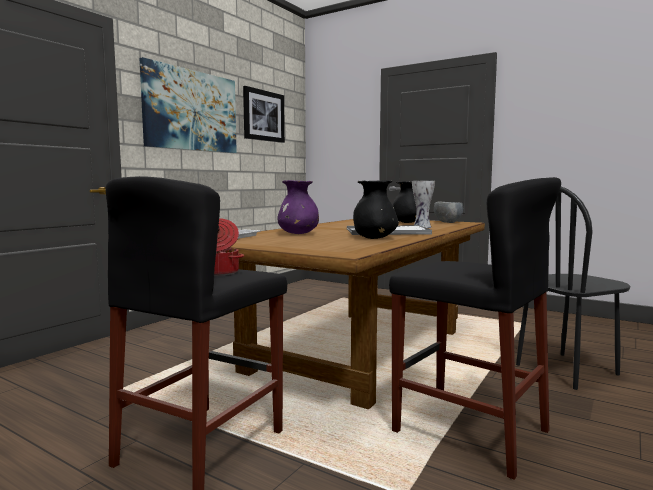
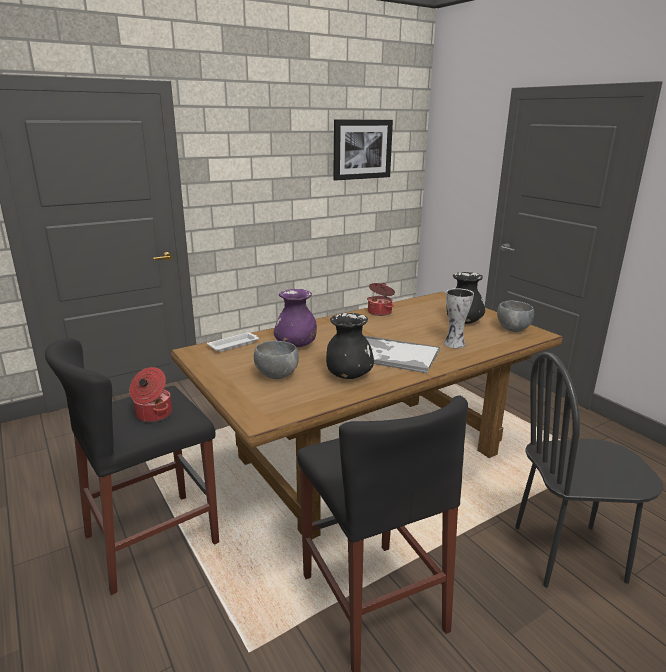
camera: 25 degrees right, 15 degrees up
picture [139,57,237,153] -> none
none -> grey bowl [254,341,299,379]
none -> cooking pot [367,283,395,316]

